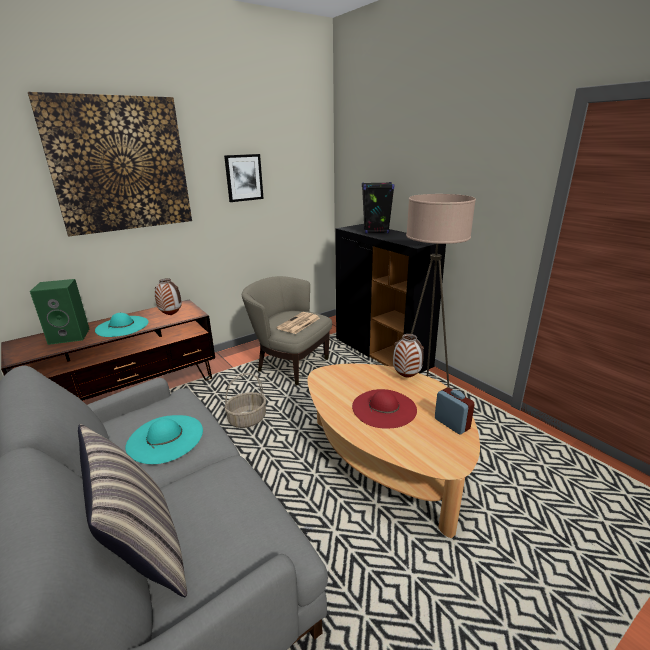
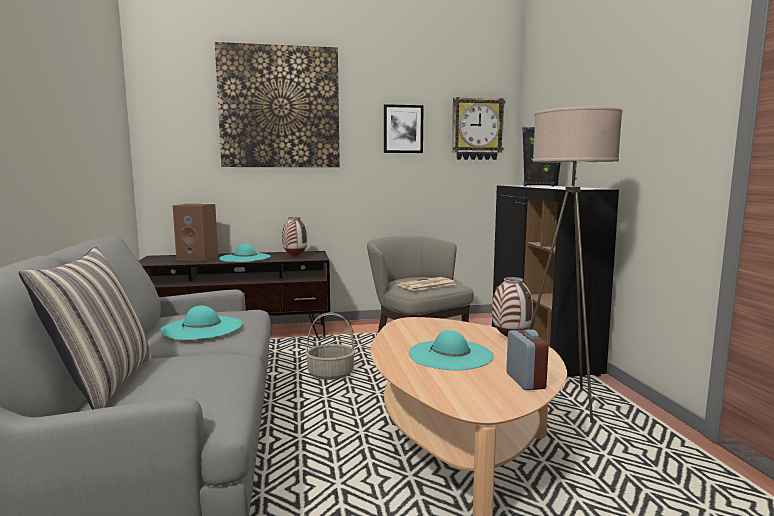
camera: 25 degrees right, 15 degrees down
green speaker [30,279,89,345] -> brown speaker [173,204,218,261]
red hat [352,389,417,429] -> turquoise hat [409,330,494,370]
none -> wall clock [452,97,505,160]

